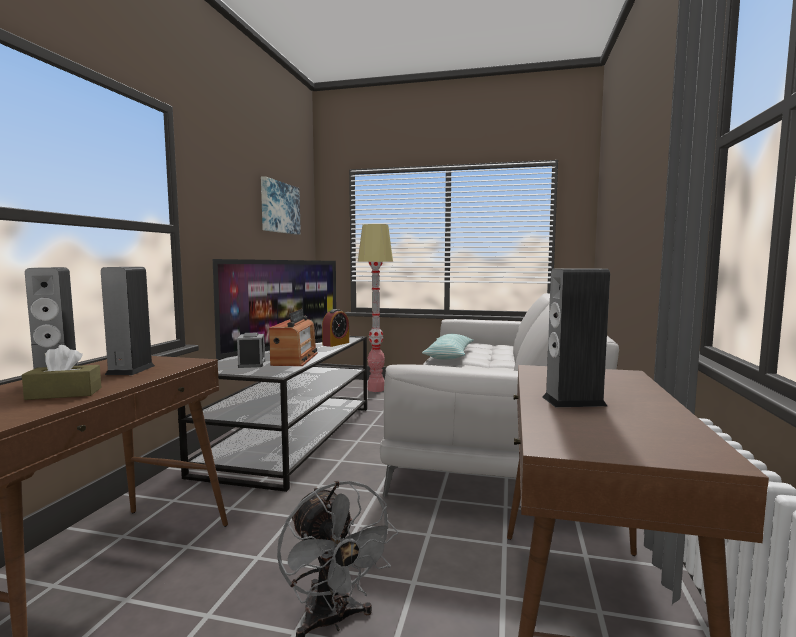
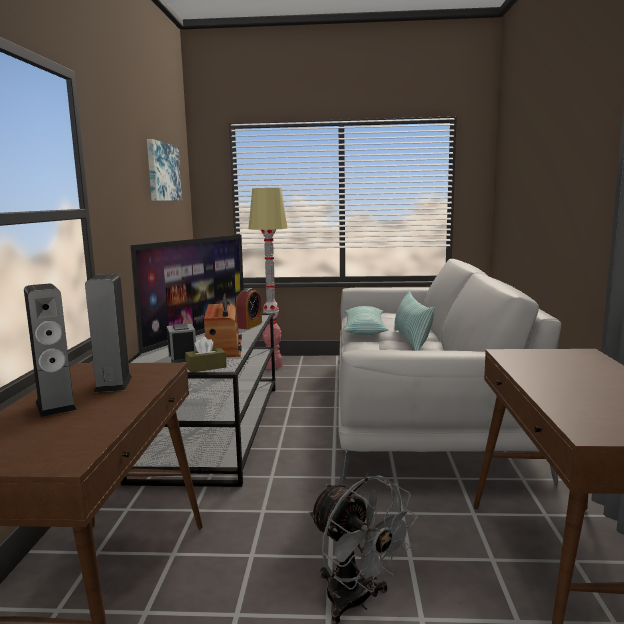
camera: 10 degrees left, 5 degrees up
brown tissue box [22,345,101,400] -> brown tissue box moved to [185,337,227,373]
speaker [543,269,610,407] -> none
none -> pillow [394,291,435,351]

